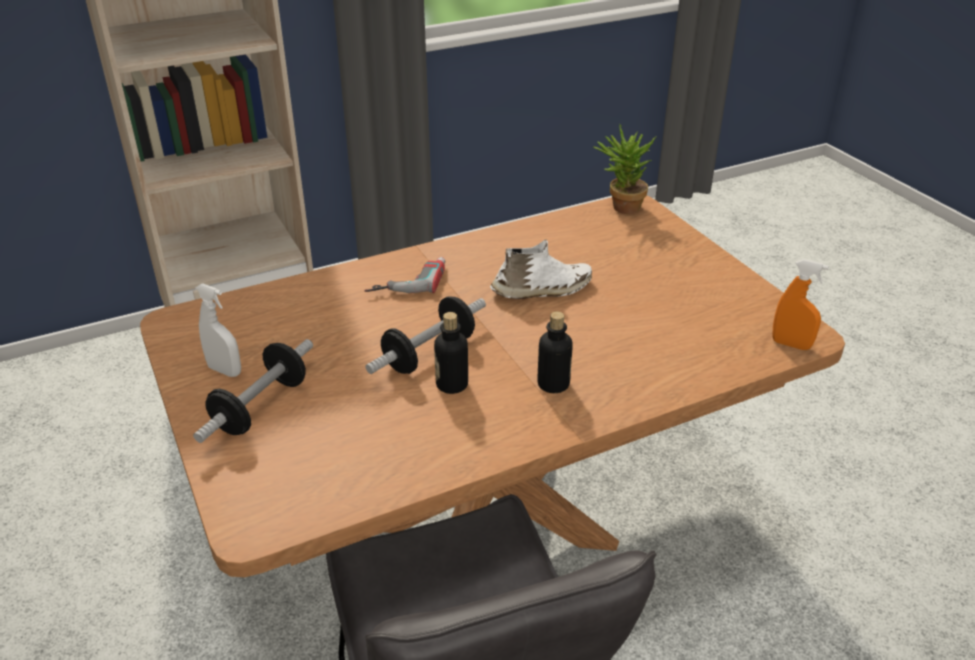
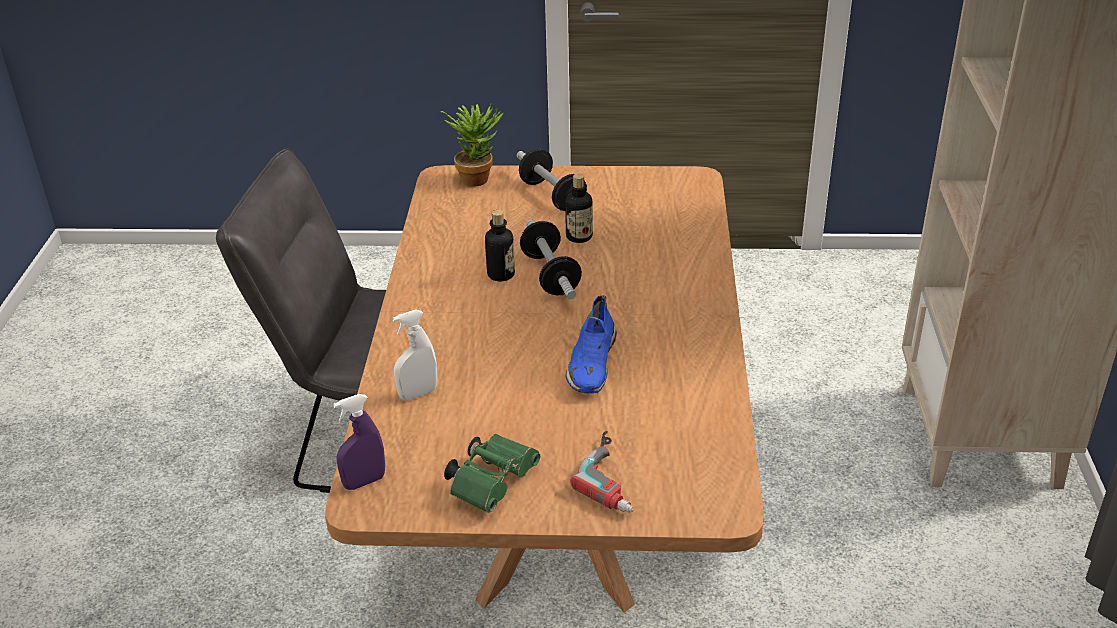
camera: 120 degrees right, 0 degrees up
white spray bottle [195,283,241,377] -> white spray bottle moved to [392,309,437,400]
power drill [364,257,445,293] -> power drill moved to [570,431,633,513]
white shoe [490,239,592,299] -> blue shoe [565,295,617,394]
bottle [537,312,573,393] -> bottle moved to [565,174,593,243]
potted plant [593,124,657,214] -> potted plant moved to [441,104,504,187]
orange spray bottle [772,259,829,350] -> purple spray bottle [333,394,385,490]
none -> green binoculars [444,434,540,513]

